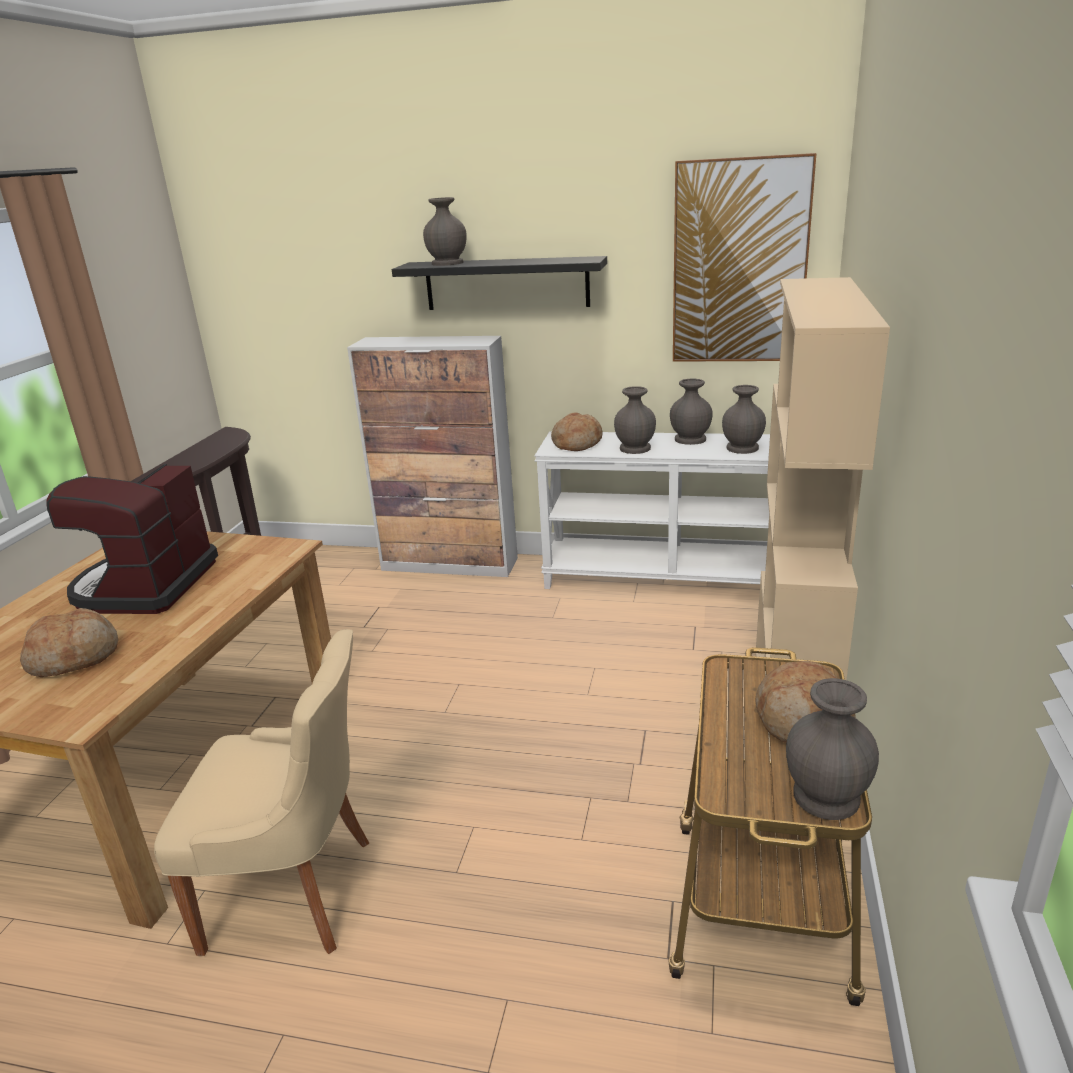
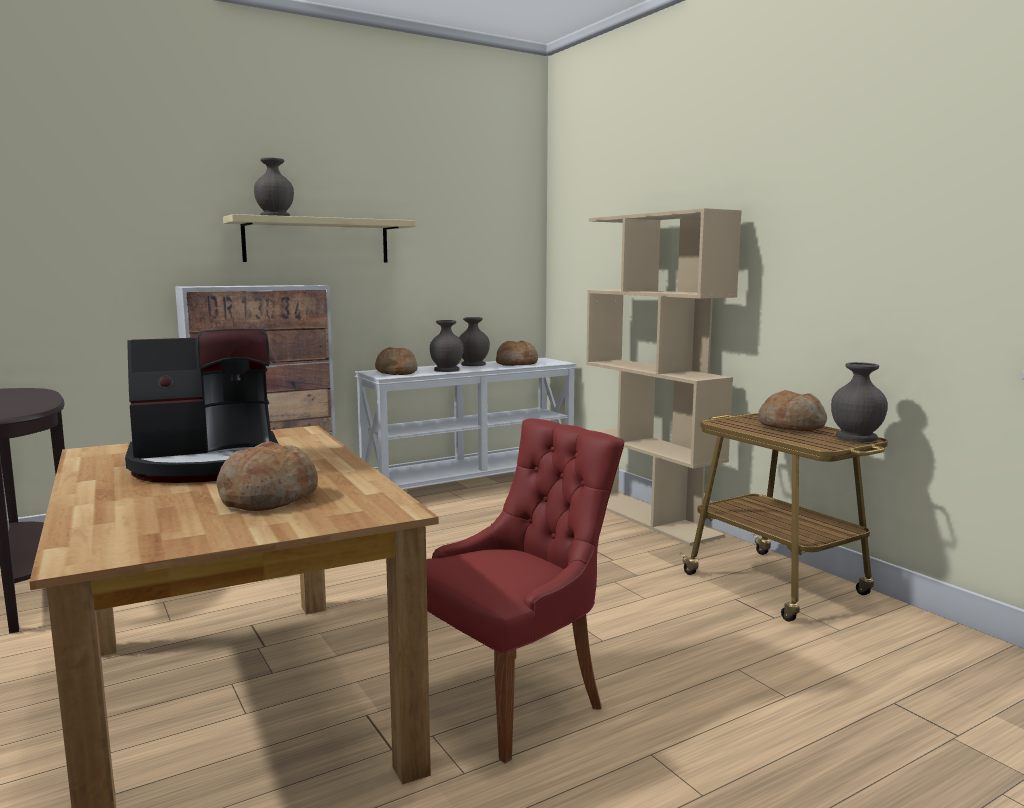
camera: 45 degrees left, 15 degrees down
coffee machine [46,464,218,614] -> coffee machine turned 75 degrees counterclockwise [125,329,279,483]
beige chair [154,629,369,956] -> red chair [426,418,624,763]
black shelf [392,256,607,310] -> beige shelf [223,214,416,262]
picture [673,153,816,362] -> none
grey vase [722,385,766,454] -> bread [496,340,538,366]

